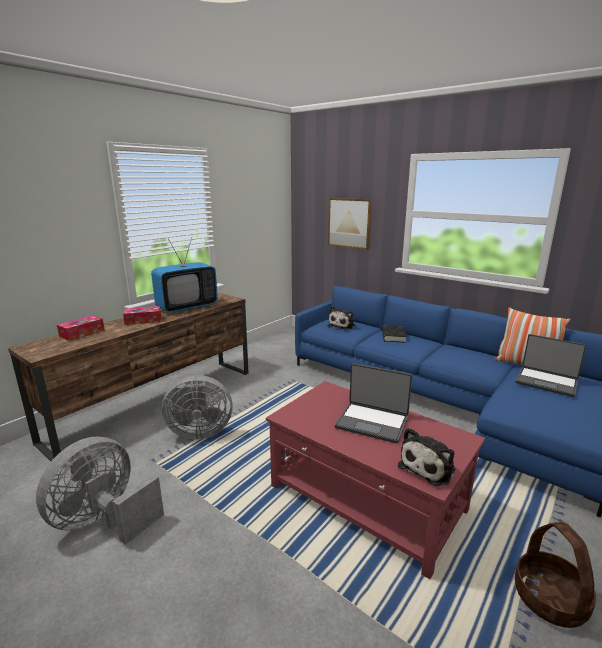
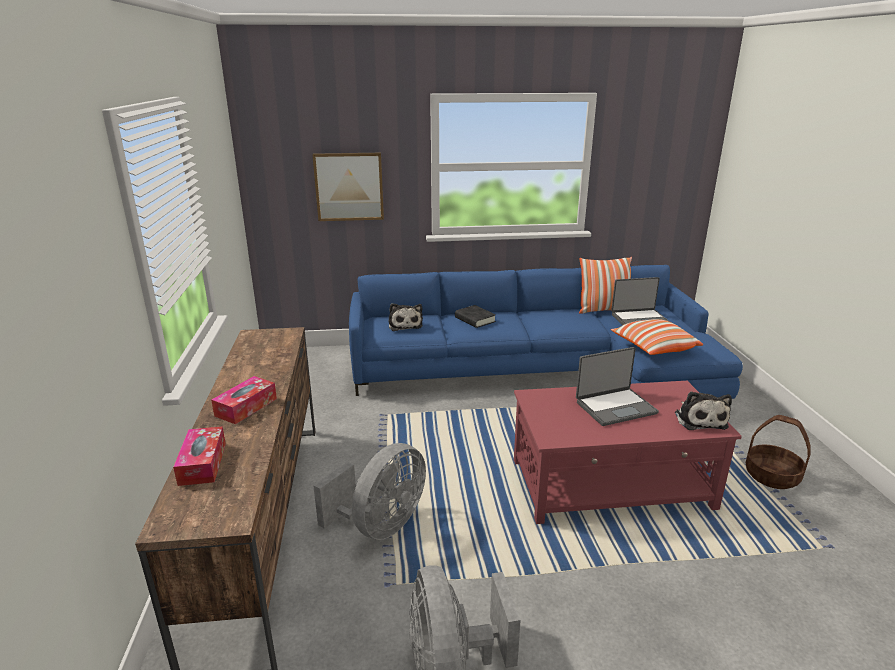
camera: 45 degrees left, 5 degrees up
television [151,238,218,313] -> none
none -> pillow [611,319,703,355]

